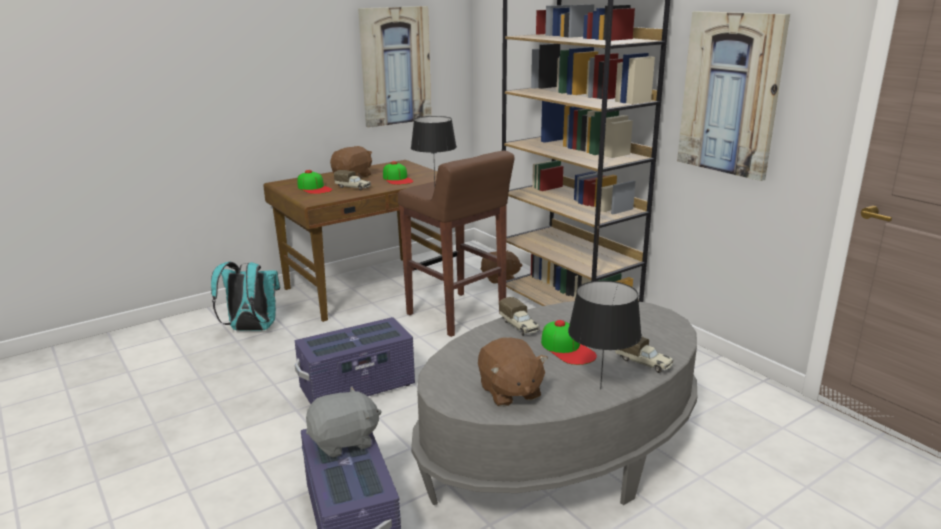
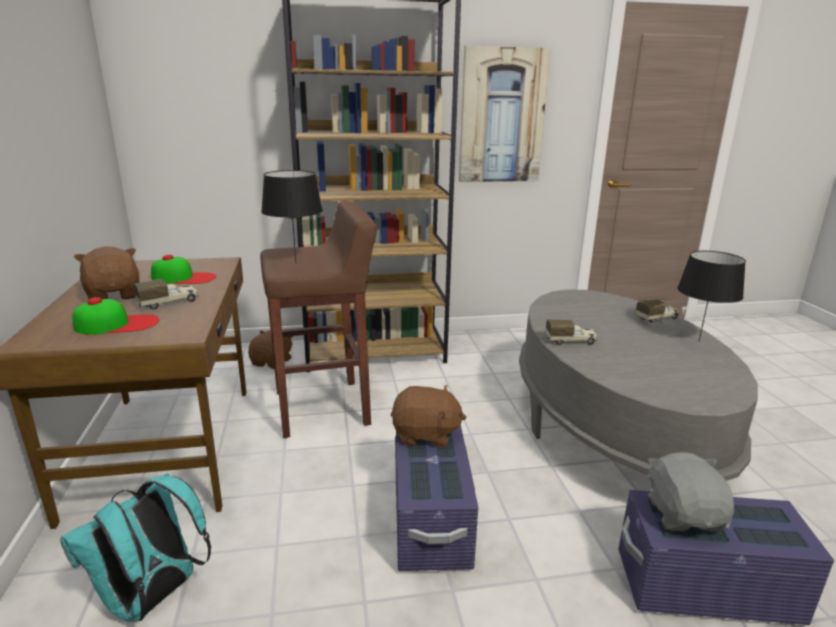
camera: 65 degrees left, 0 degrees up
picture [358,6,431,128] -> none
brown plush toy [478,337,548,407] -> brown plush toy moved to [391,385,466,447]
cap [541,320,597,365] -> none

